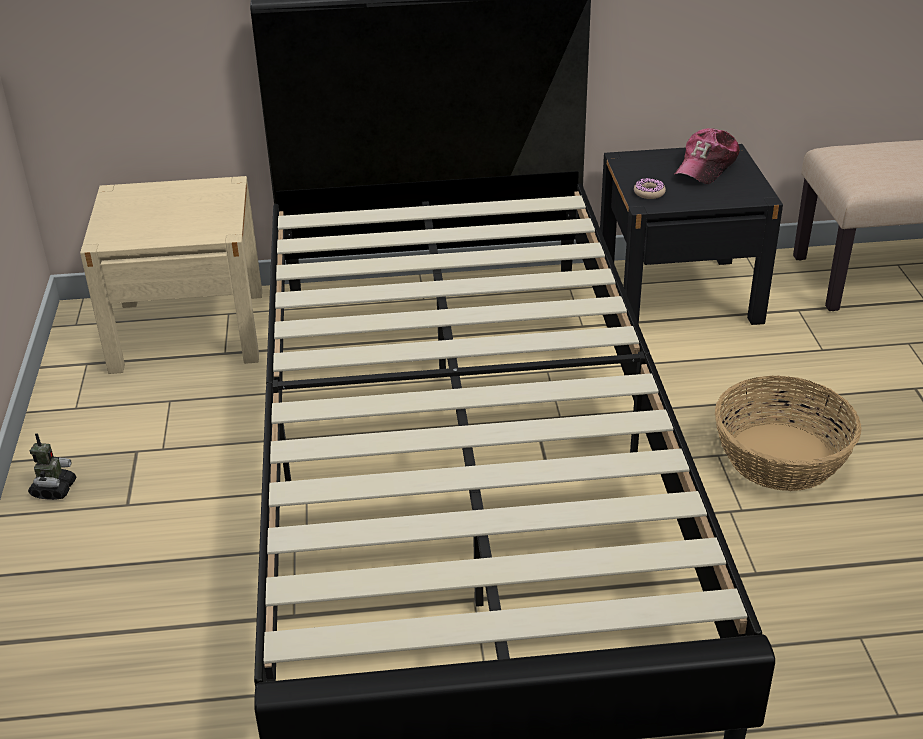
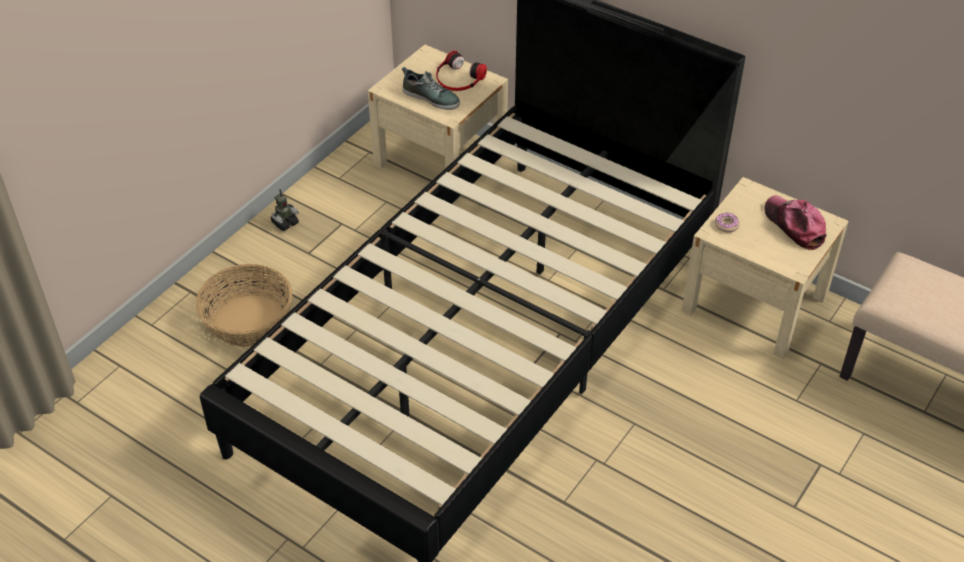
camera: 40 degrees right, 10 degrees up
black nightstand [600,144,783,325] -> beige nightstand [681,177,849,359]
cap [675,128,740,184] -> cap turned 75 degrees clockwise [765,195,826,250]
basket [715,376,862,491] -> basket moved to [196,264,293,347]
none -> shoe [402,67,460,110]
none -> headphones [436,51,487,91]

